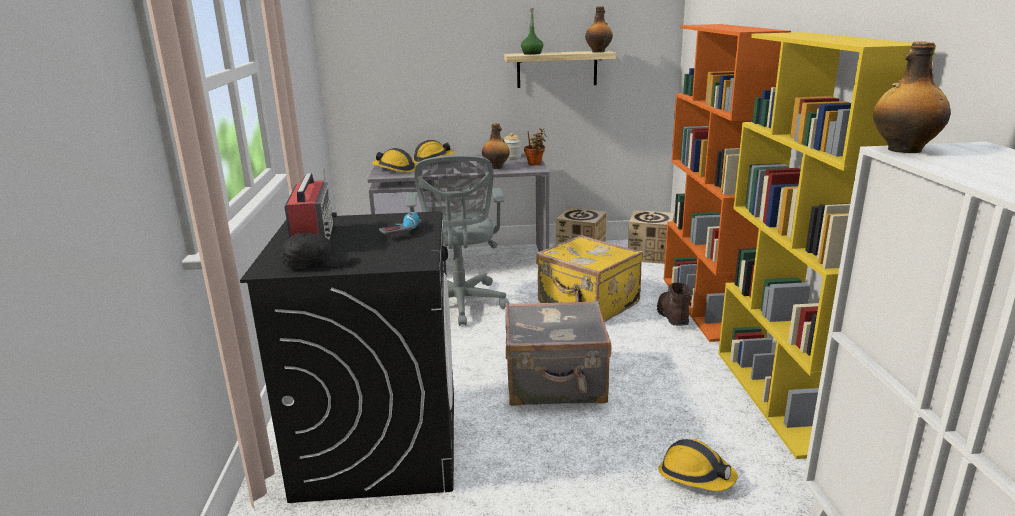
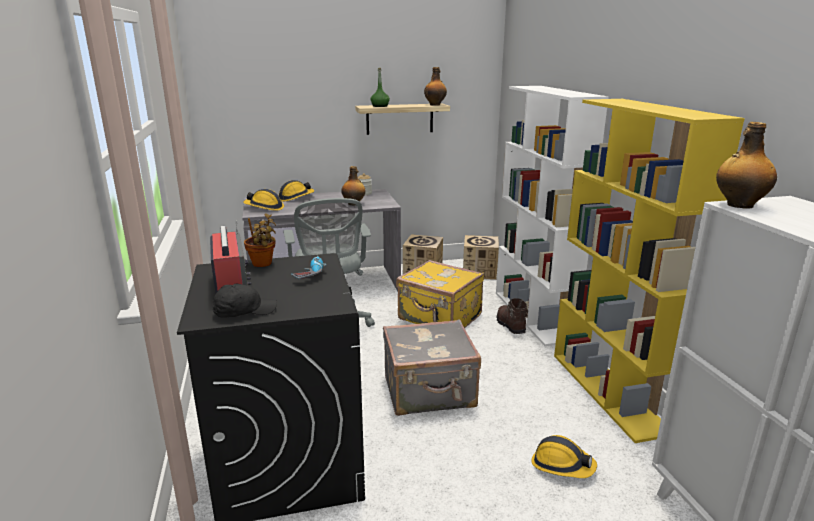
camera: 10 degrees left, 0 degrees up
potted plant [524,128,546,165] -> potted plant moved to [244,213,276,267]
orange bookcase [664,24,791,342] -> white bookcase [496,86,609,346]

